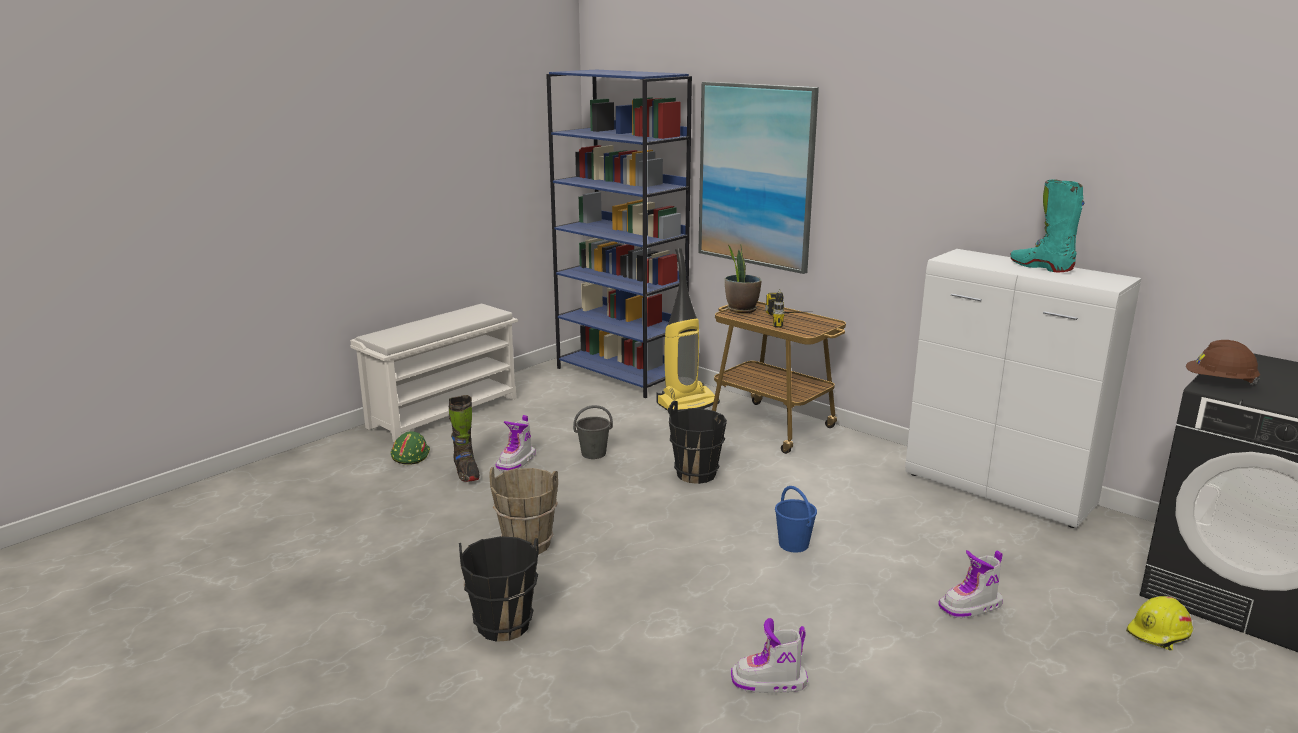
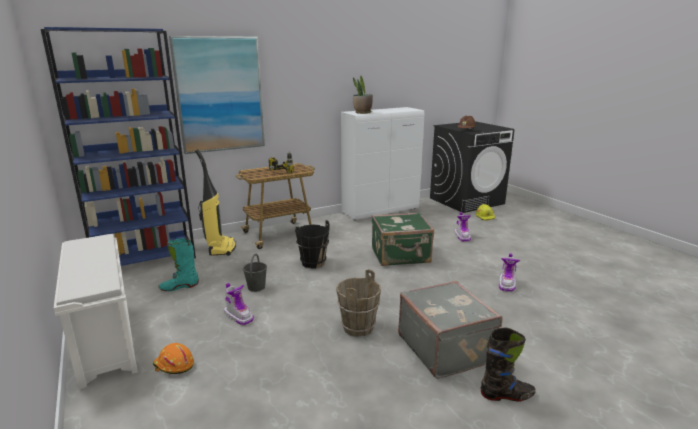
camera: 70 degrees left, 0 degrees up
green hard hat [391,431,430,465] -> orange hard hat [153,343,194,374]
black boot [449,395,480,482] -> black boot moved to [481,328,536,402]
black bucket [459,536,538,642] -> grey suitcase [398,281,503,379]
potted plant [725,244,762,313] -> potted plant moved to [353,76,373,114]
blue bucket [775,486,817,553] -> green suitcase [372,212,434,266]
turquoise boot [1011,179,1085,272] -> turquoise boot moved to [158,238,199,291]

